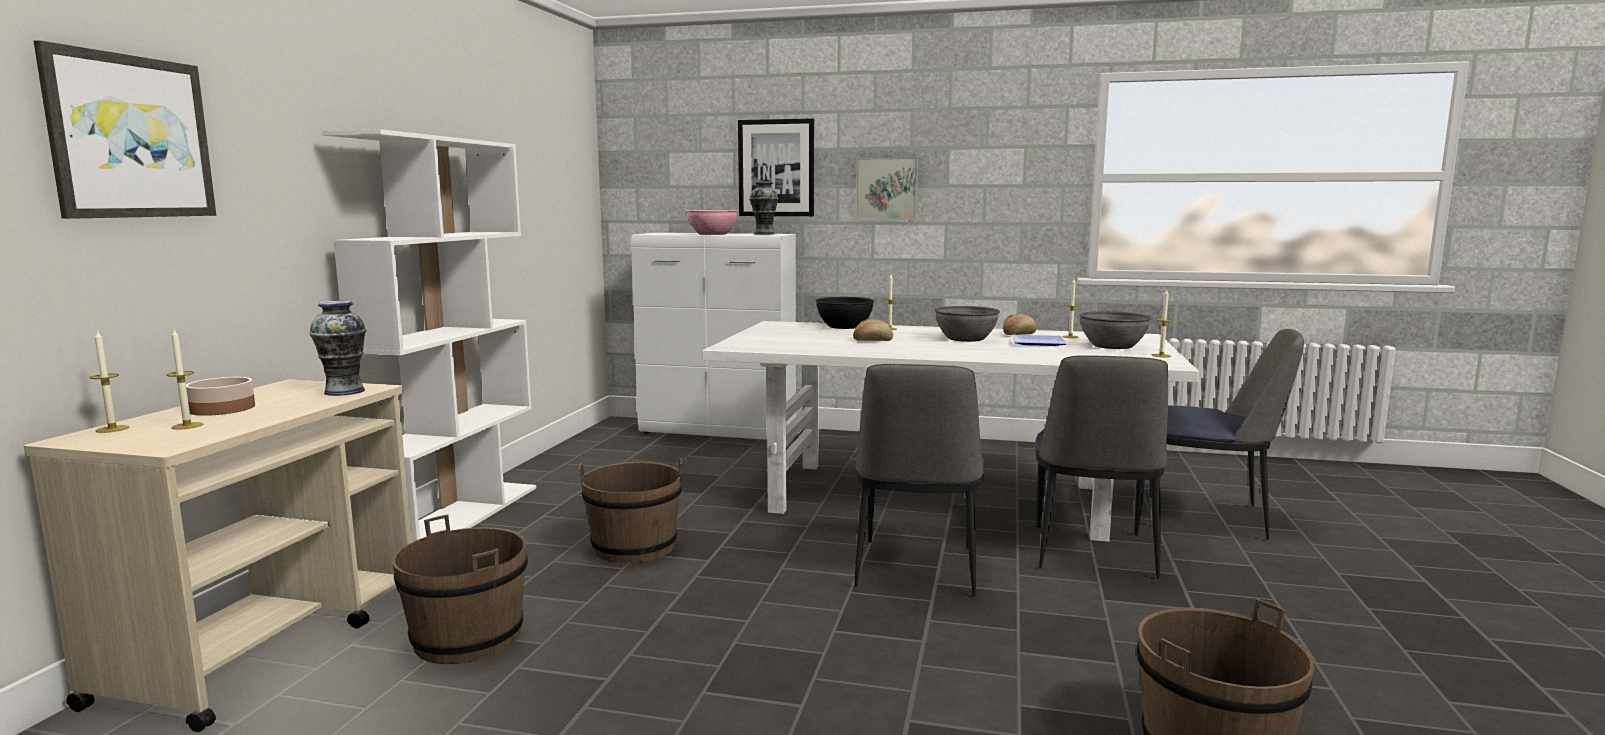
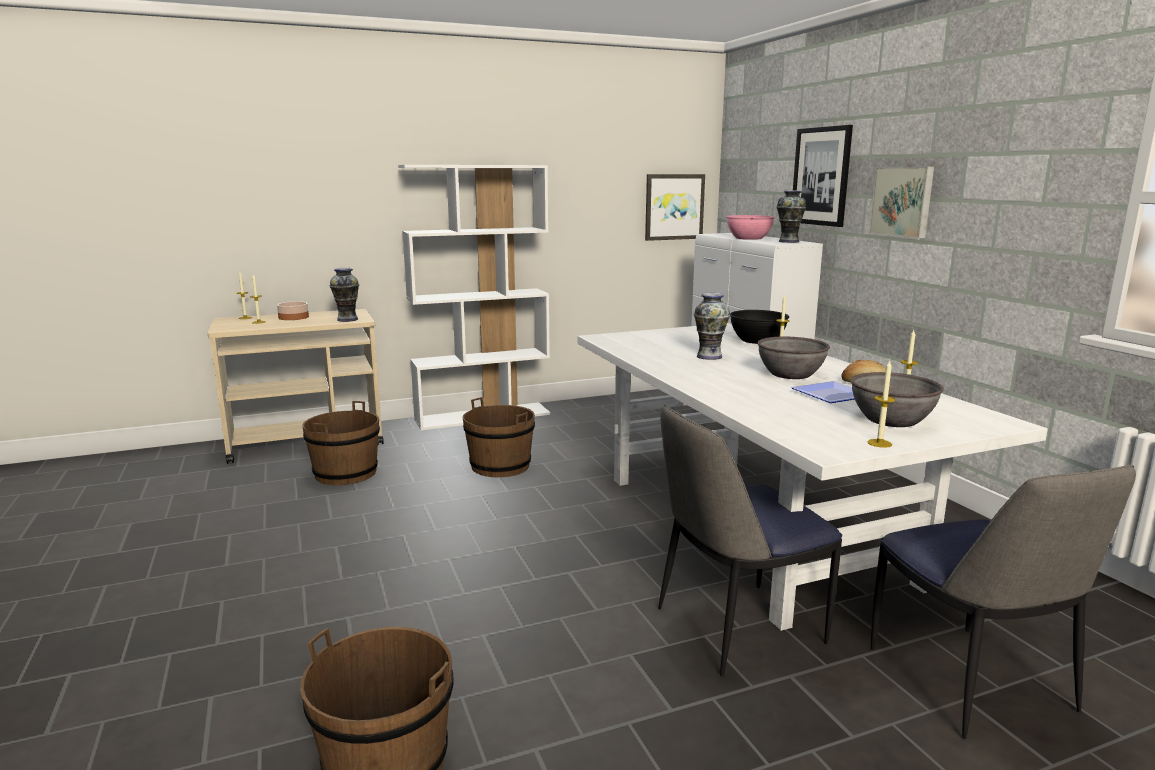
camera: 55 degrees right, 5 degrees up
picture [34,40,216,219] -> picture moved to [645,174,705,241]
bread [853,319,893,341] -> vase [694,293,730,360]
chair [855,364,985,596] -> none

